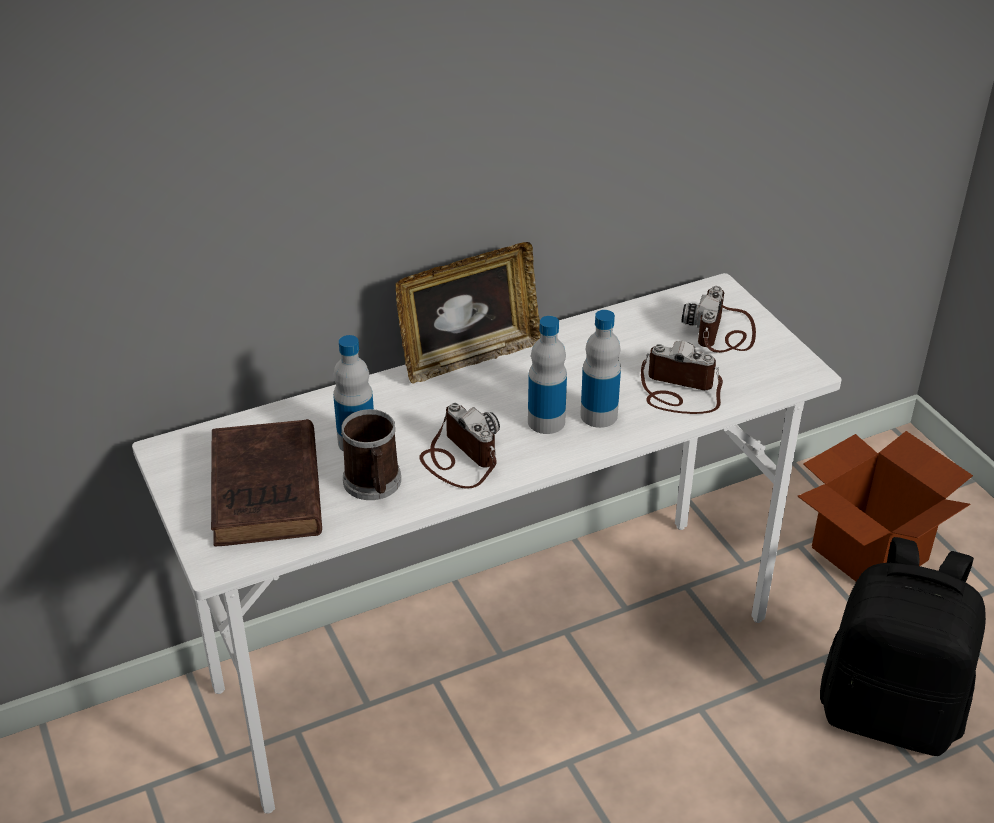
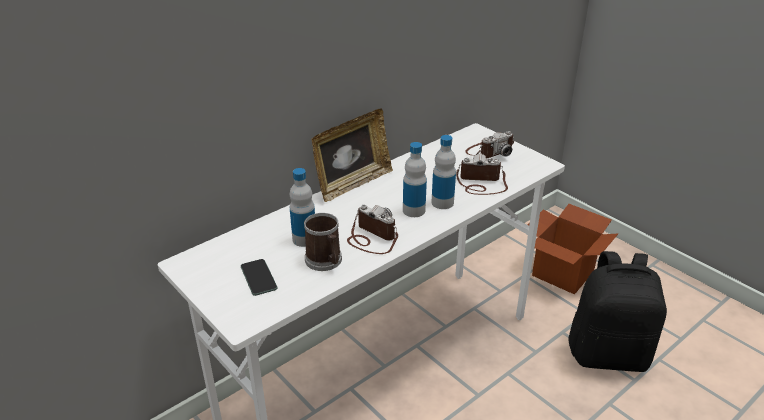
camera: 15 degrees left, 5 degrees down
brown book [211,419,322,546] -> phone [241,259,277,296]
camera [682,286,756,353] -> camera turned 120 degrees counterclockwise [466,131,514,159]

